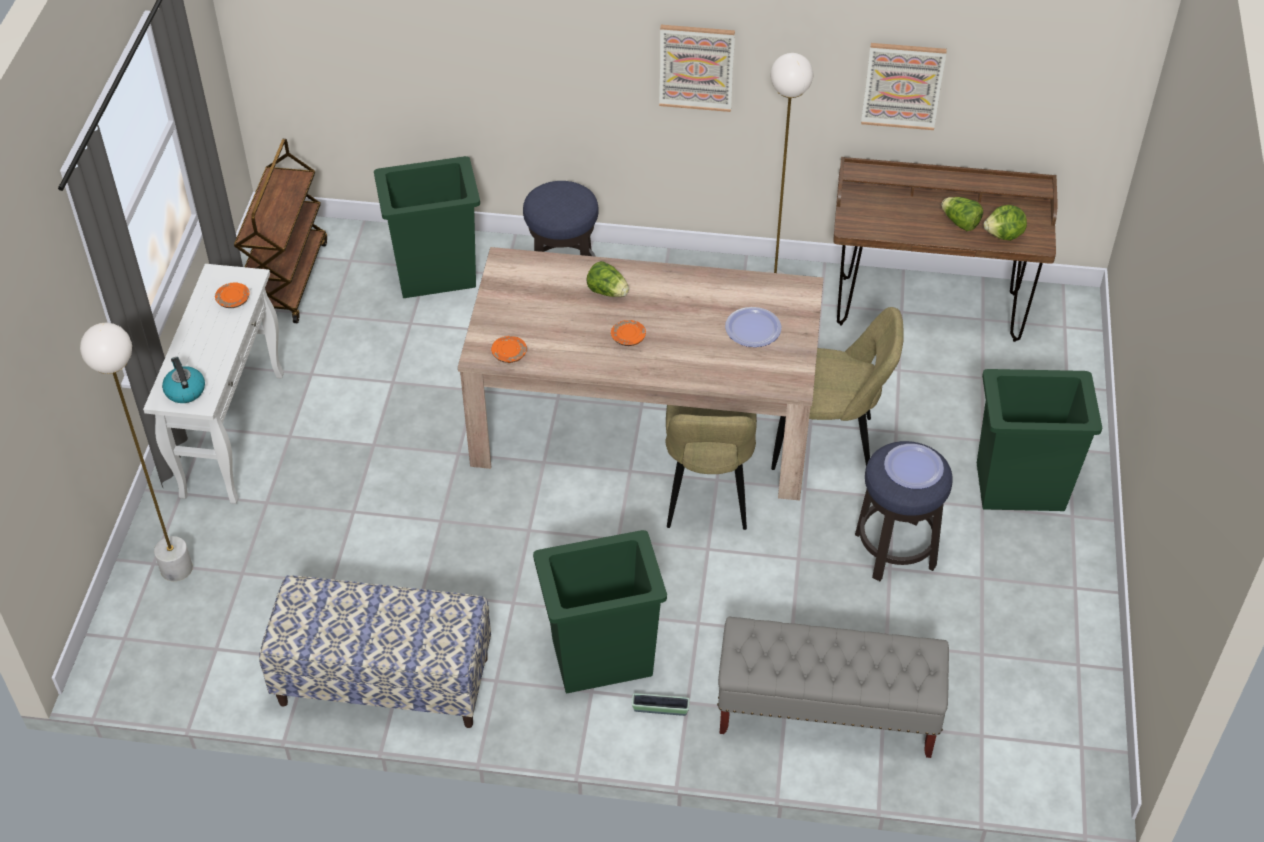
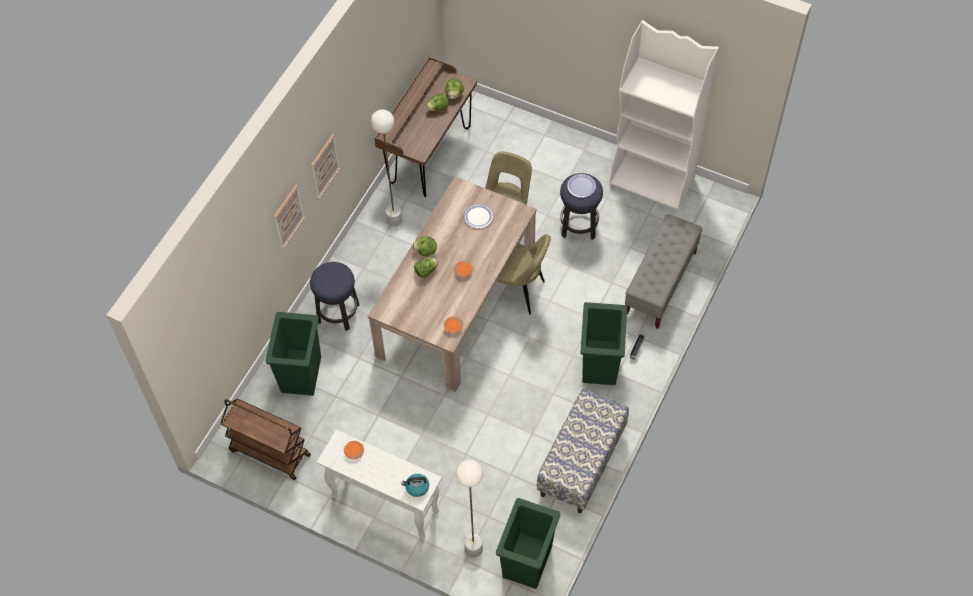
camera: 70 degrees left, 10 degrees up
picture [861,43,947,130] -> picture moved to [273,184,305,250]
green trash can [977,369,1102,511] -> green trash can moved to [496,498,560,589]
none -> lettuce [412,237,437,257]
none -> white bookcase [610,20,719,210]

